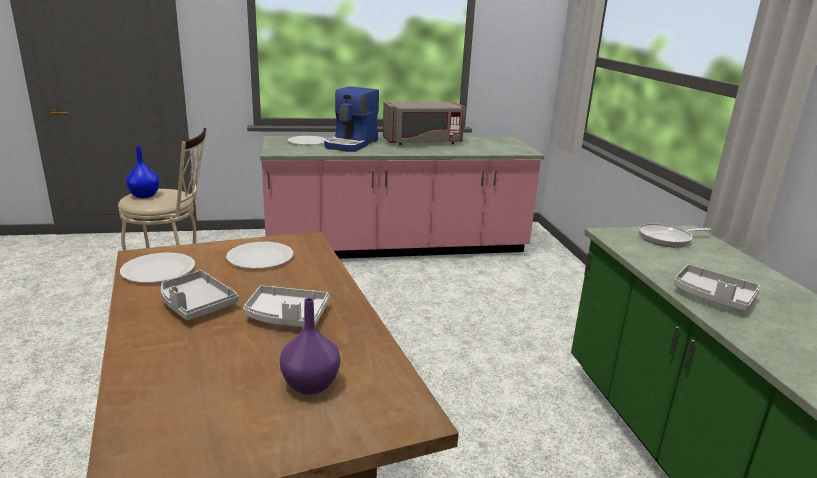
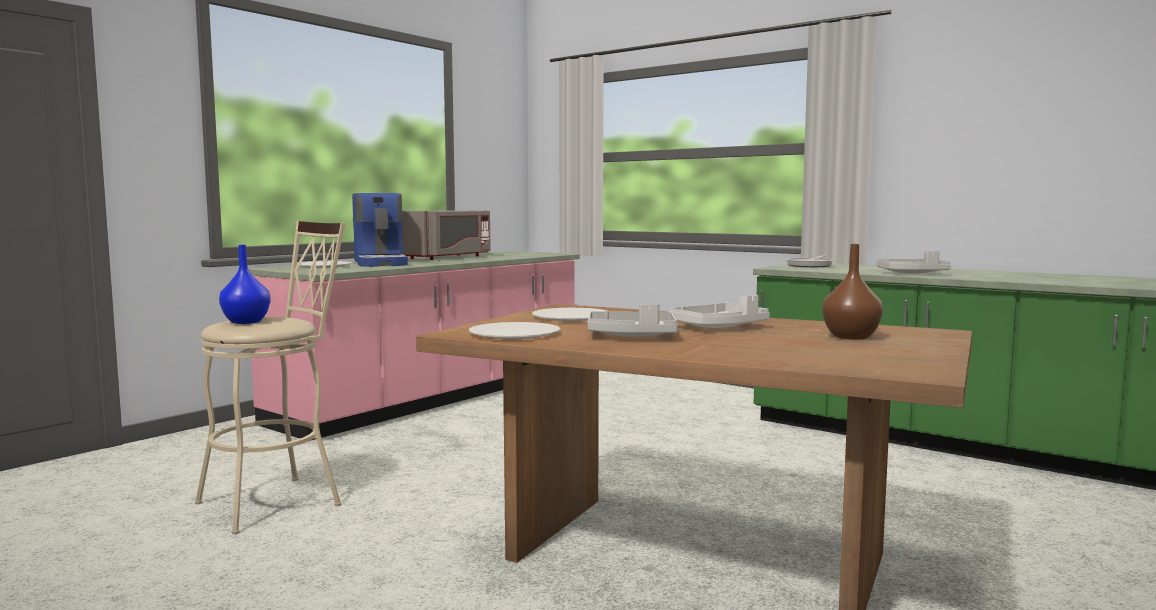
camera: 40 degrees left, 15 degrees down
purple vase [280,298,340,395] -> brown vase [822,244,883,340]

